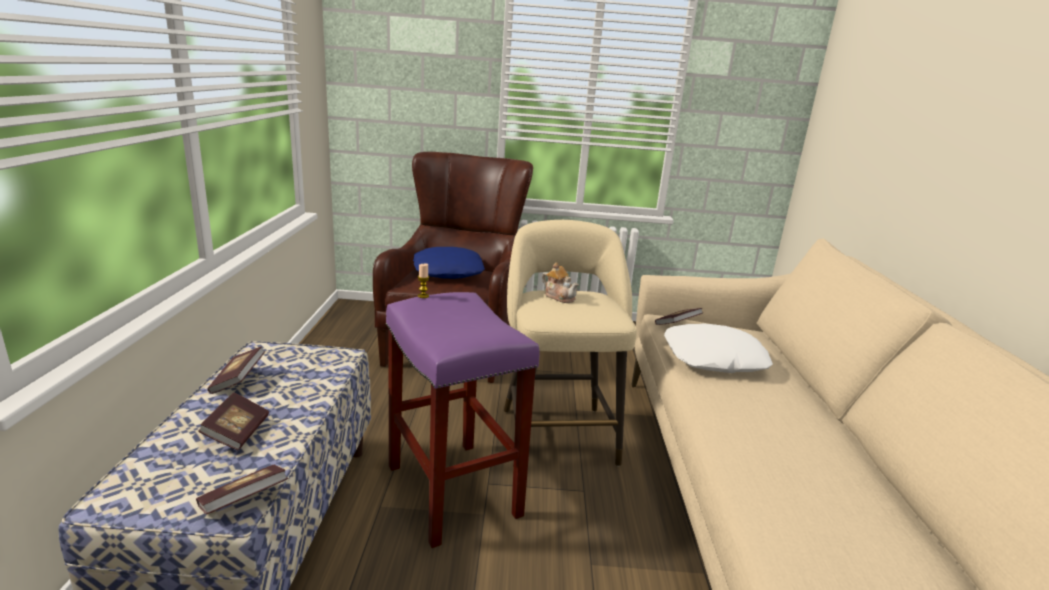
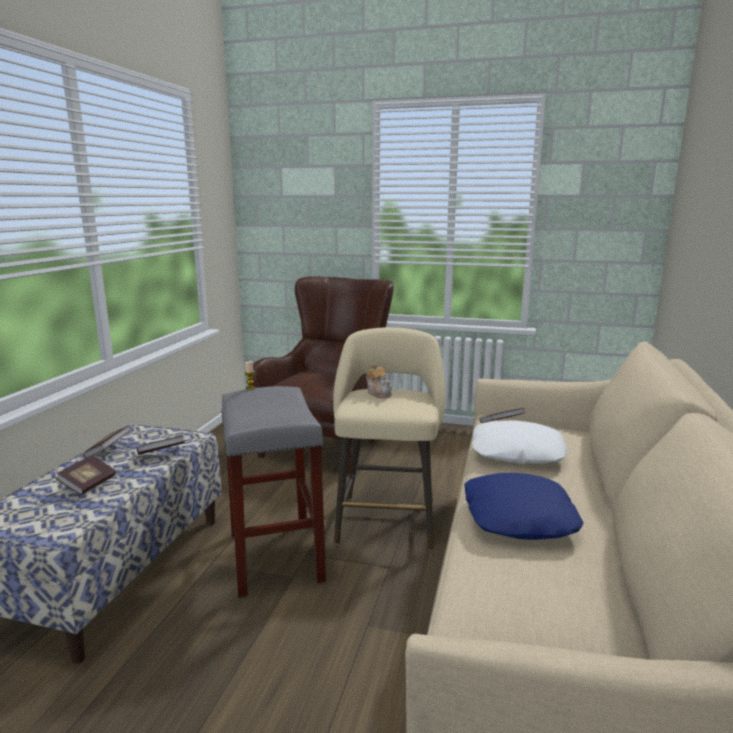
camera: 15 degrees right, 5 degrees down
book [196,465,288,514] -> book moved to [137,436,185,455]
purple stool [386,292,540,548] -> grey stool [221,386,326,598]
blue pillow [413,247,485,279] -> blue pillow moved to [464,473,584,540]

